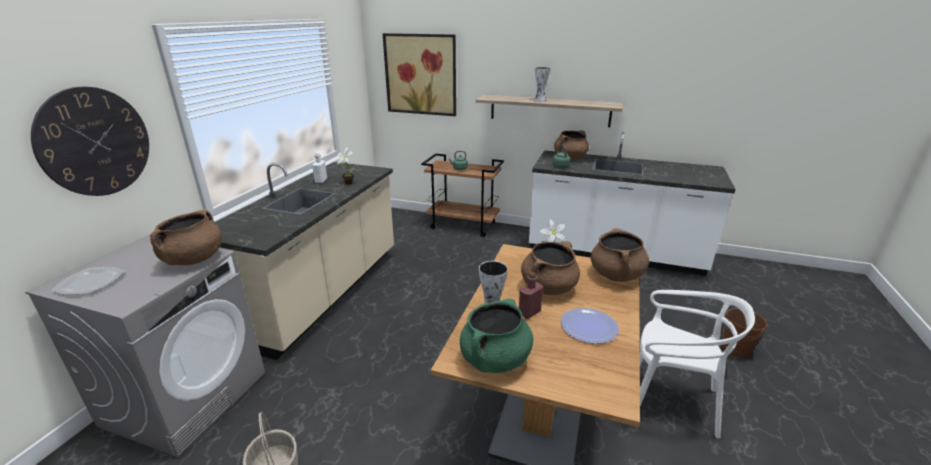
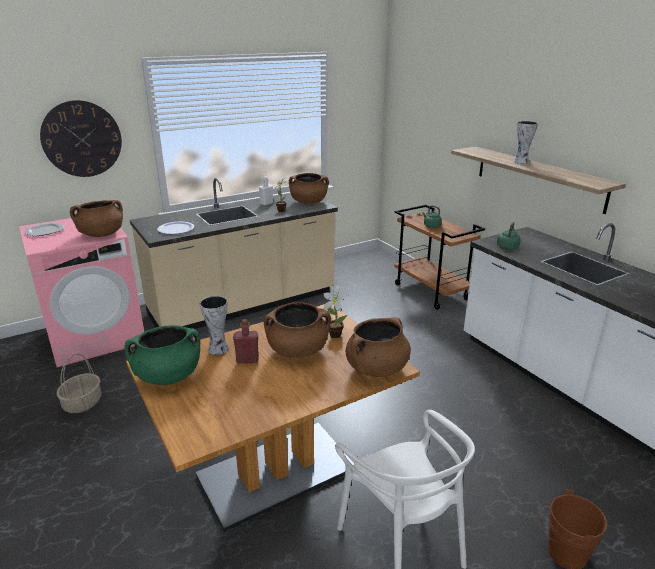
camera: 40 degrees right, 0 degrees up
grey washing machine [25,235,265,457] -> pink washing machine [19,218,144,367]
picture [383,33,456,116] -> none
brown cooking pot [554,130,589,159] -> brown cooking pot moved to [289,173,329,204]
plate [561,308,619,344] -> plate moved to [157,222,194,234]

